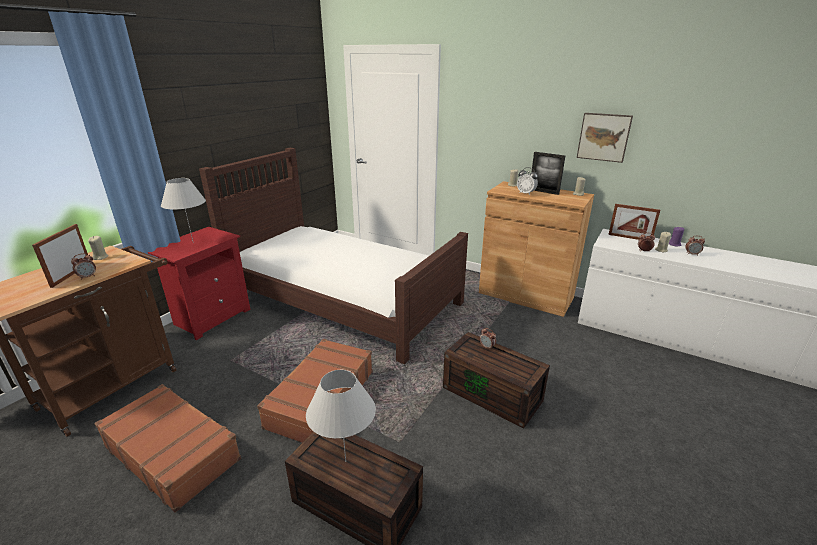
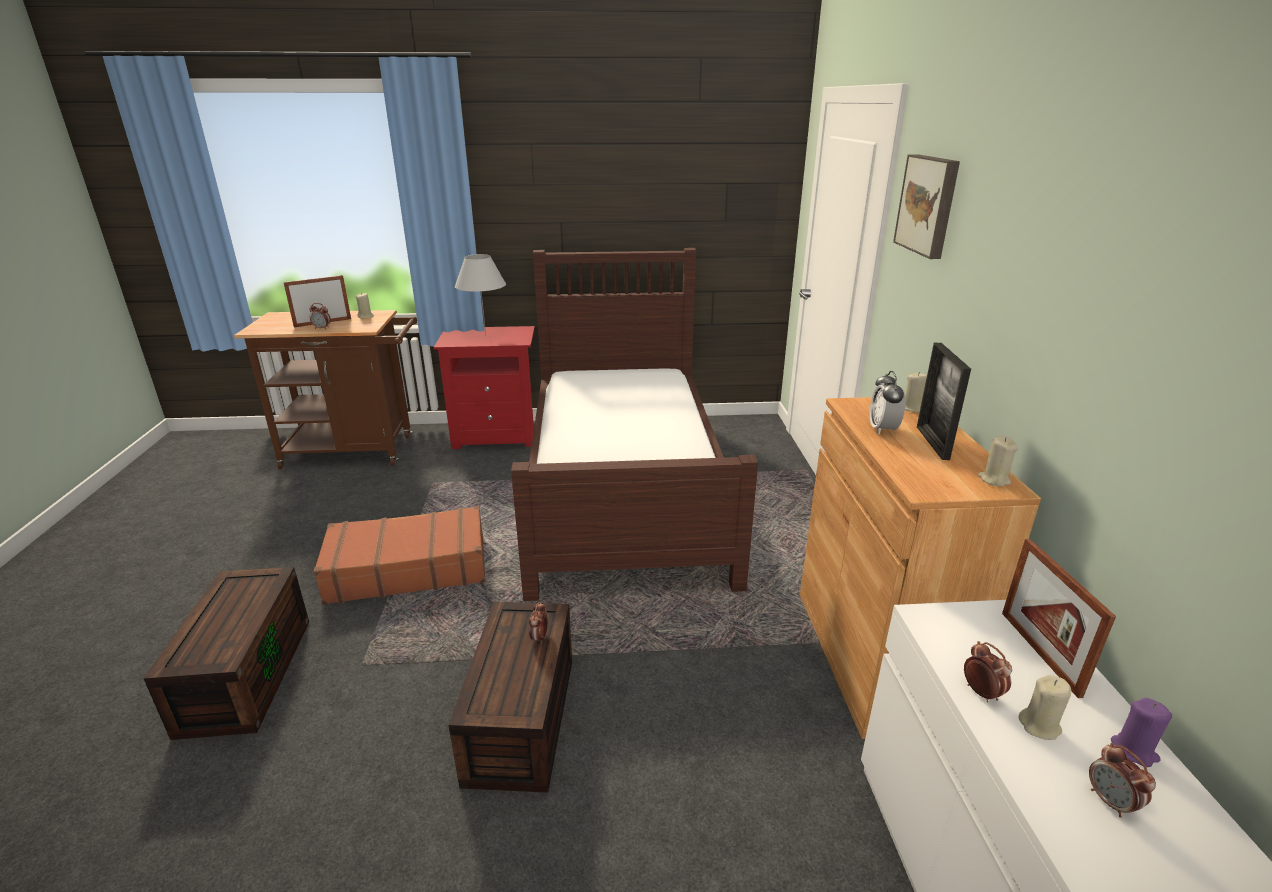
camera: 55 degrees right, 0 degrees up
brown suitcase [94,384,241,513] -> none
white table lamp [306,370,376,462] -> none
picture [577,113,633,163] -> picture moved to [893,154,960,259]

